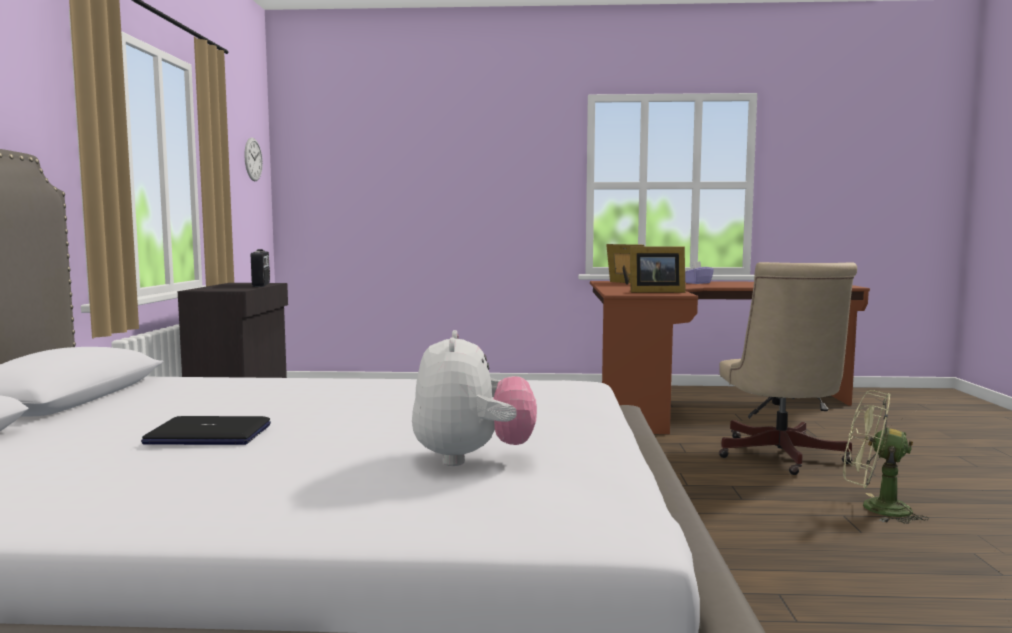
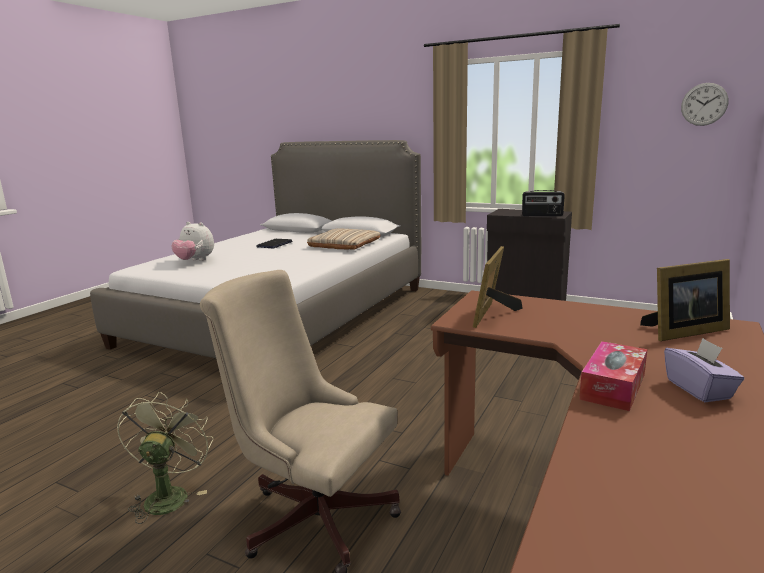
camera: 115 degrees right, 10 degrees up
green fan [843,390,929,524] -> green fan turned 45 degrees counterclockwise [117,392,213,524]
none -> beige pillow [307,228,380,250]
none -> tissue box [579,341,647,411]

